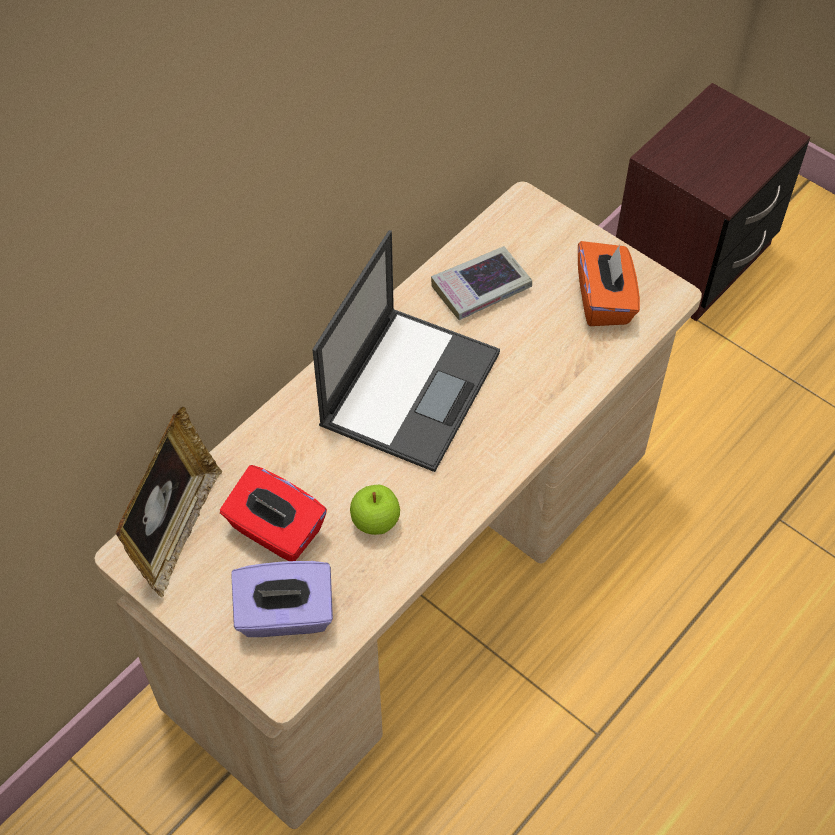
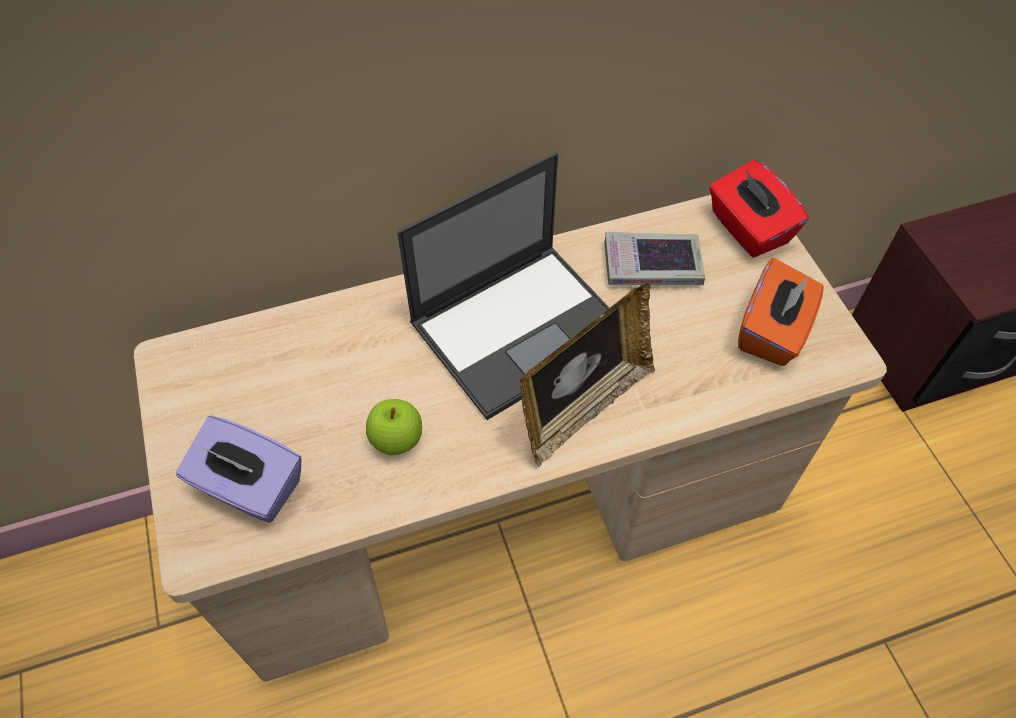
camera: 30 degrees right, 0 degrees up
picture frame [115,407,222,597] -> picture frame moved to [520,283,655,467]
red tissue box [220,465,327,561] -> red tissue box moved to [709,160,808,257]

